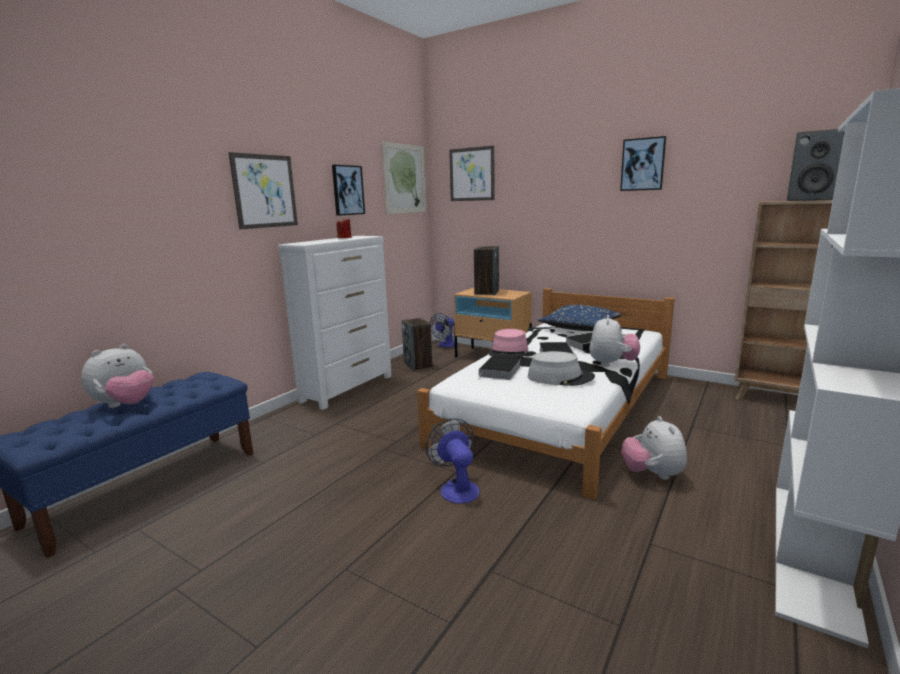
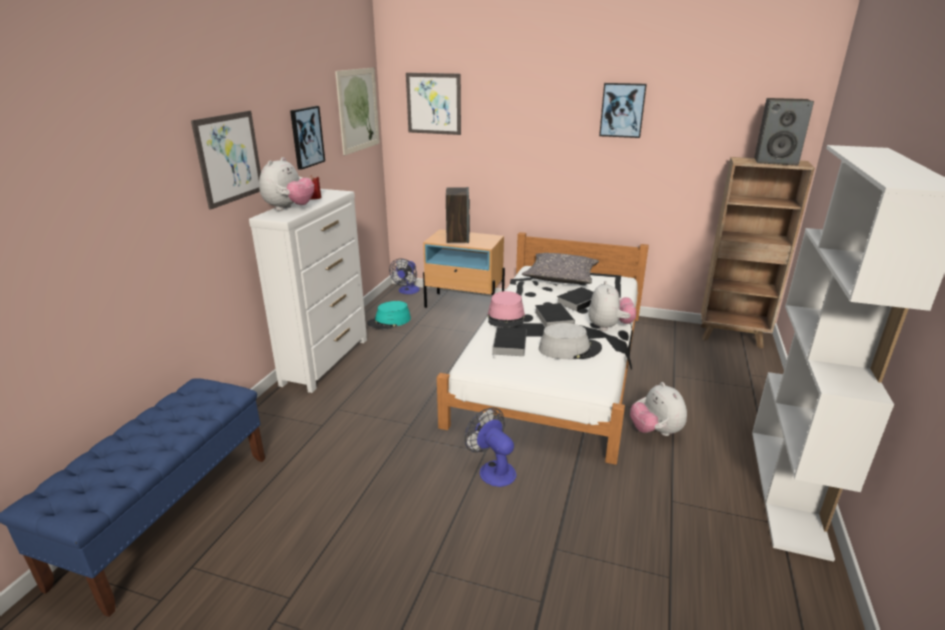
camera: 15 degrees left, 10 degrees up
plush toy [81,344,154,408] -> plush toy moved to [259,157,314,211]
speaker [402,318,433,371] -> turquoise hat [367,301,411,329]
blue pillow [537,305,622,331] -> grey pillow [522,253,599,284]

